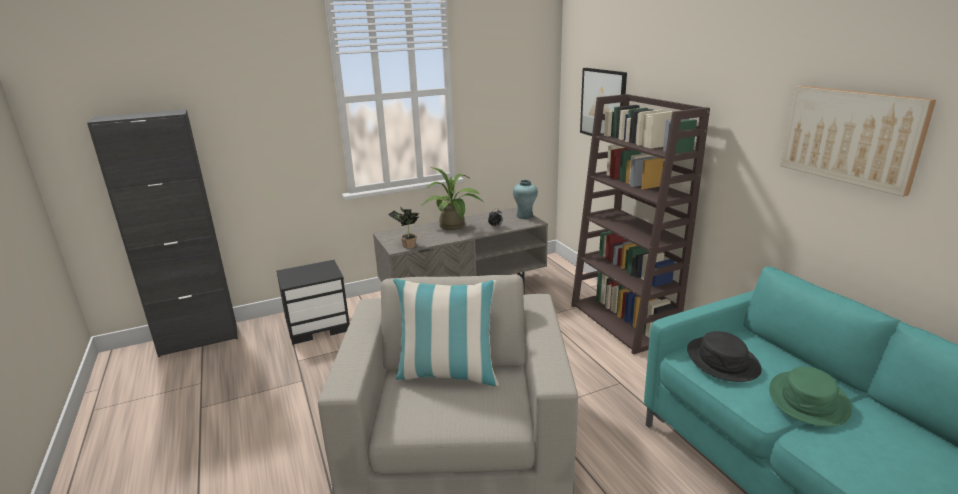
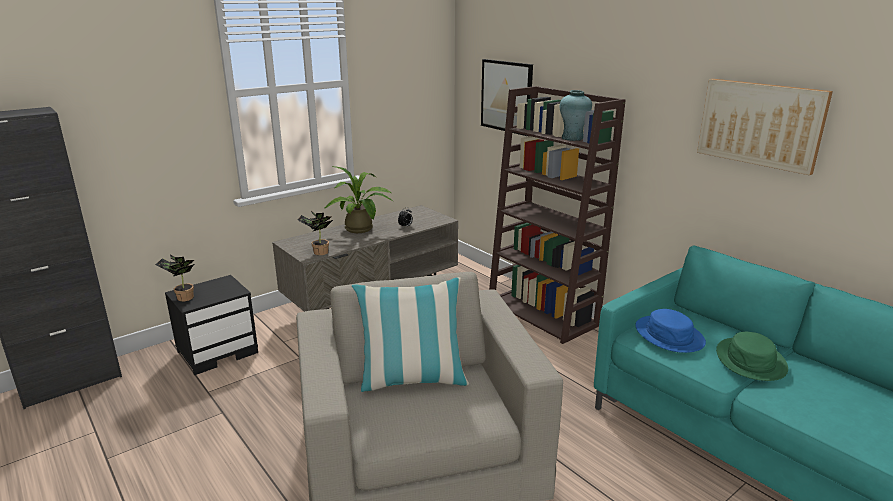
camera: 15 degrees left, 0 degrees up
turquoise vase [513,180,538,219] -> turquoise vase moved to [560,90,592,141]
black hat [687,331,762,382] -> blue hat [636,309,706,353]
none -> potted plant [155,254,194,302]

